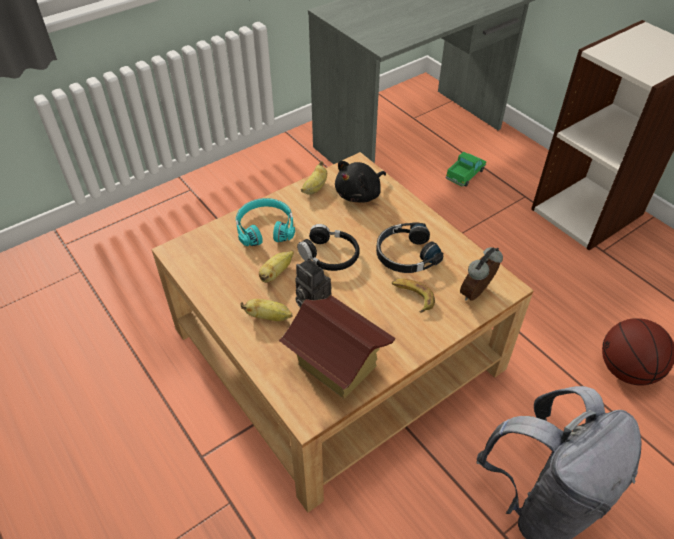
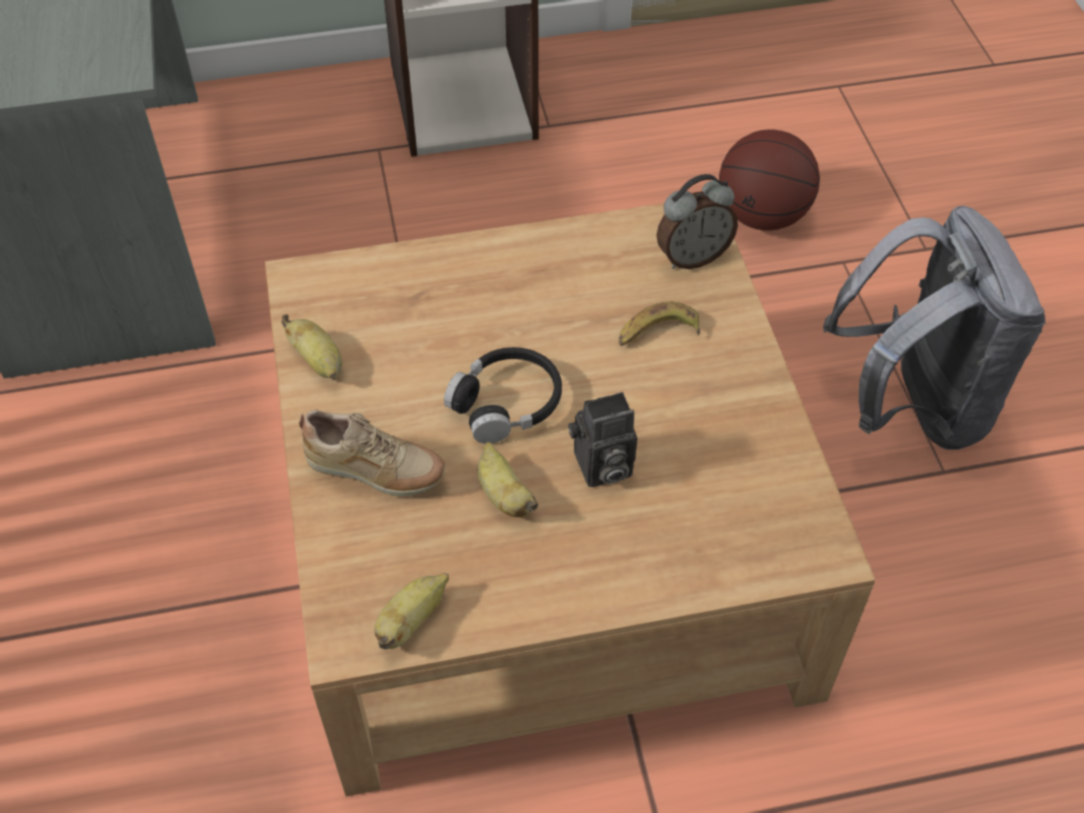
camera: 65 degrees left, 5 degrees up
turquoise headphones [236,198,295,246] -> beige shoe [299,409,446,497]
banana [241,299,292,321] -> banana moved to [374,573,449,649]
toy house [278,295,396,399] -> none
black plush toy [335,161,386,203] -> none
black headphones [376,222,443,273] -> none
toy truck [446,151,487,187] -> none
alarm clock [460,247,503,301] -> alarm clock turned 90 degrees counterclockwise [657,174,738,269]

